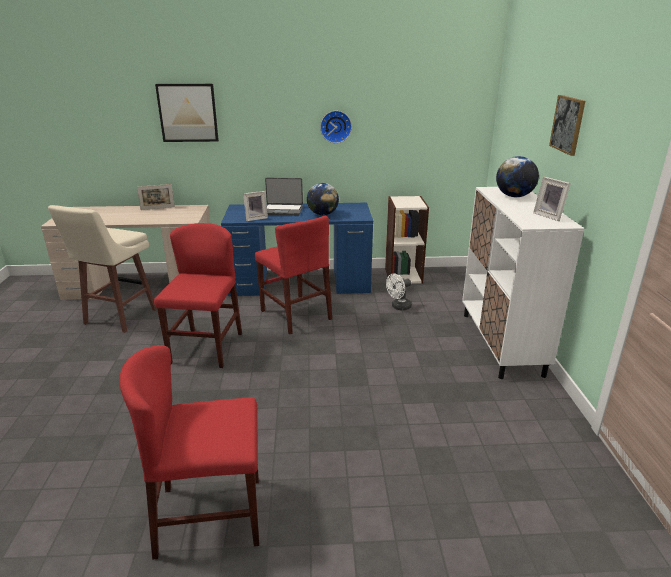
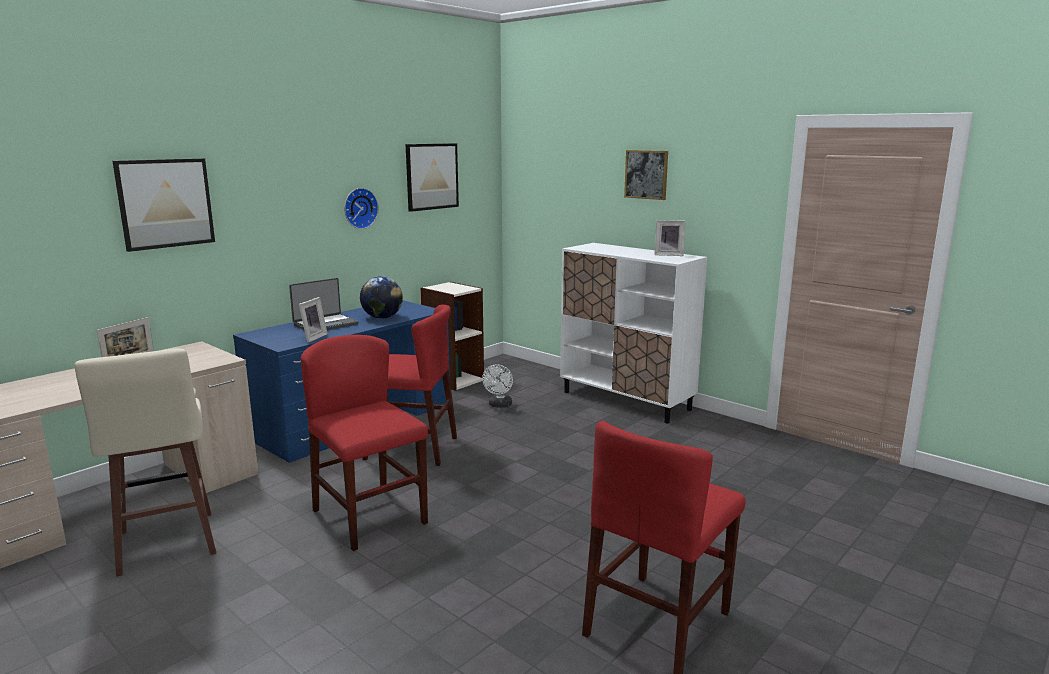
camera: 45 degrees left, 10 degrees down
globe [496,156,539,197] -> none
none -> picture [405,143,459,212]

